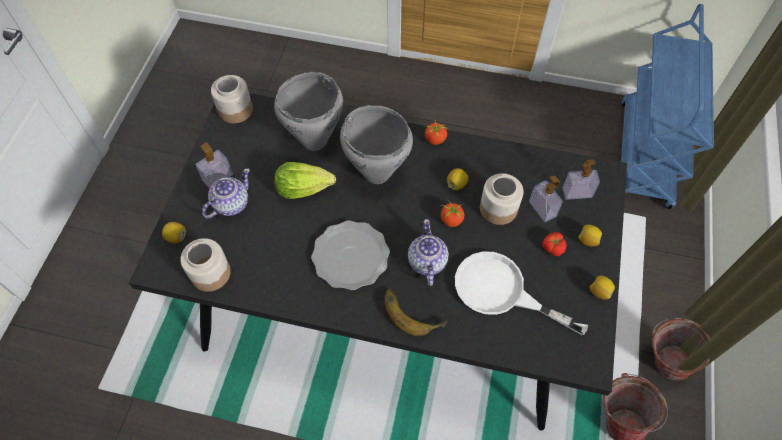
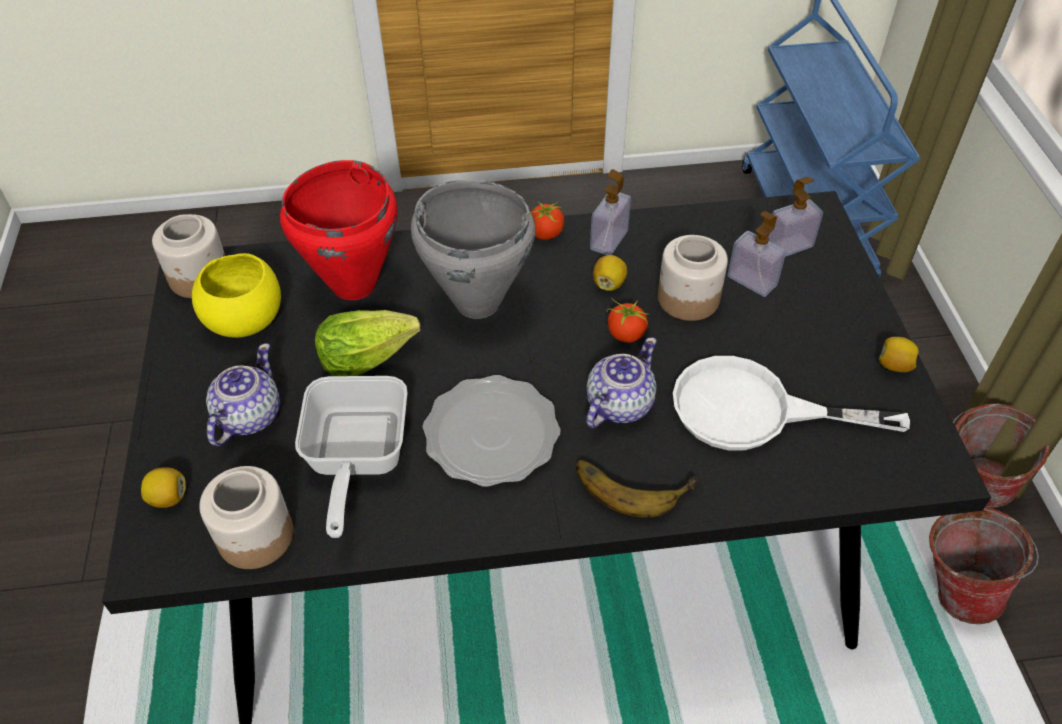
camera: 20 degrees left, 10 degrees down
soap dispenser [196,142,233,188] -> soap dispenser moved to [590,169,631,255]
grey cooking pot [274,72,343,151] -> red cooking pot [280,160,397,300]
teapot [408,219,449,286] -> teapot turned 60 degrees clockwise [586,337,657,428]
tomato [542,232,566,256] -> none
lemon [579,225,602,247] -> none
none -> yellow bowl [192,253,281,338]
none -> frying pan [295,376,408,538]

